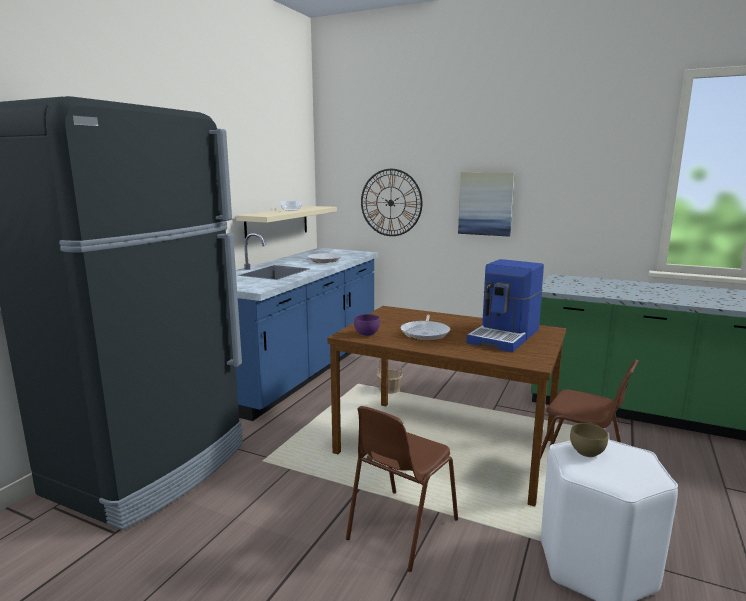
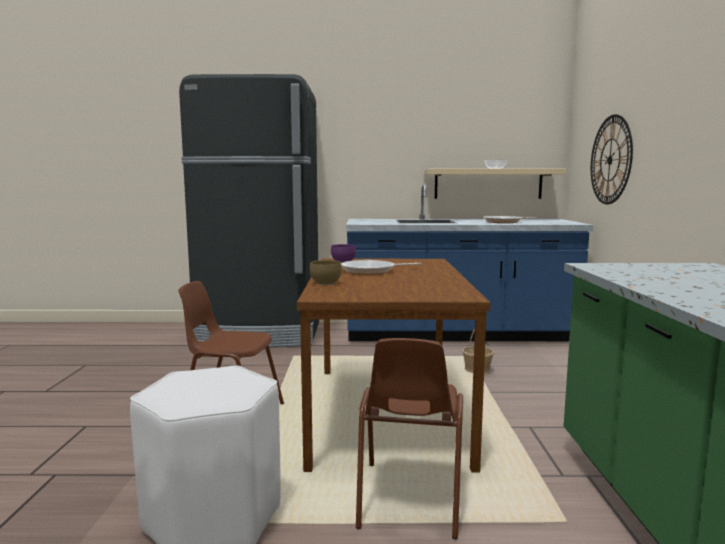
camera: 65 degrees right, 5 degrees down
picture [458,172,515,237] -> none
coffee machine [467,259,544,352] -> none
brown bowl [570,423,608,457] -> brown bowl moved to [310,260,342,285]

